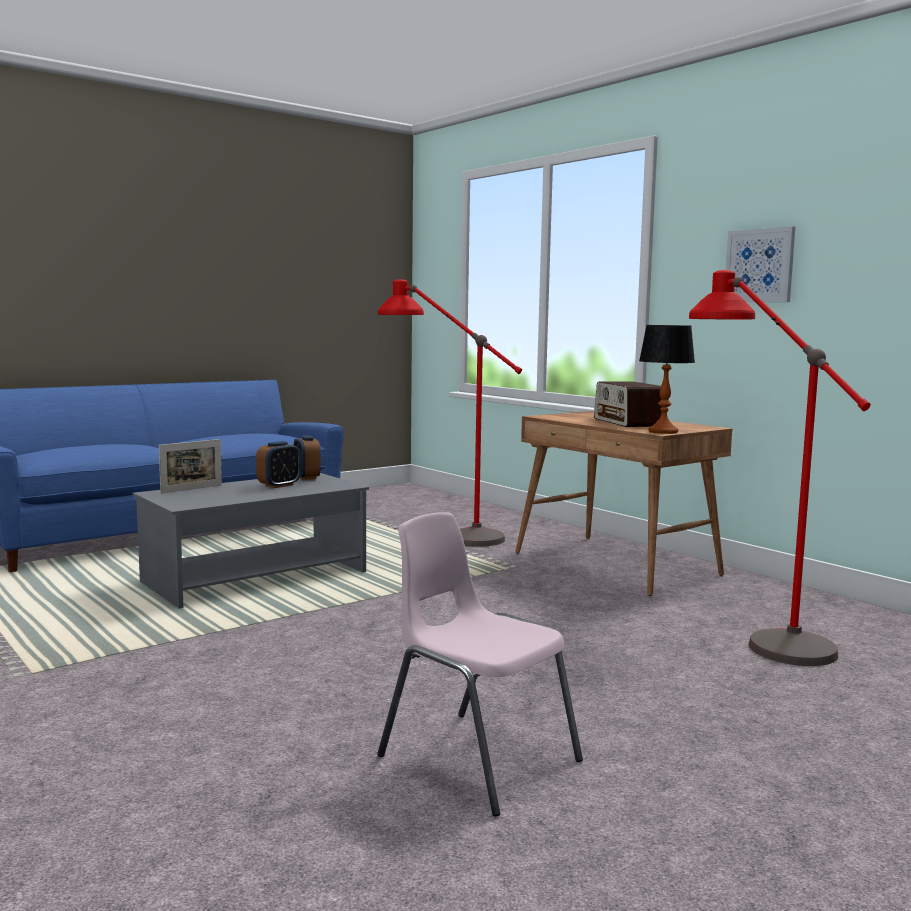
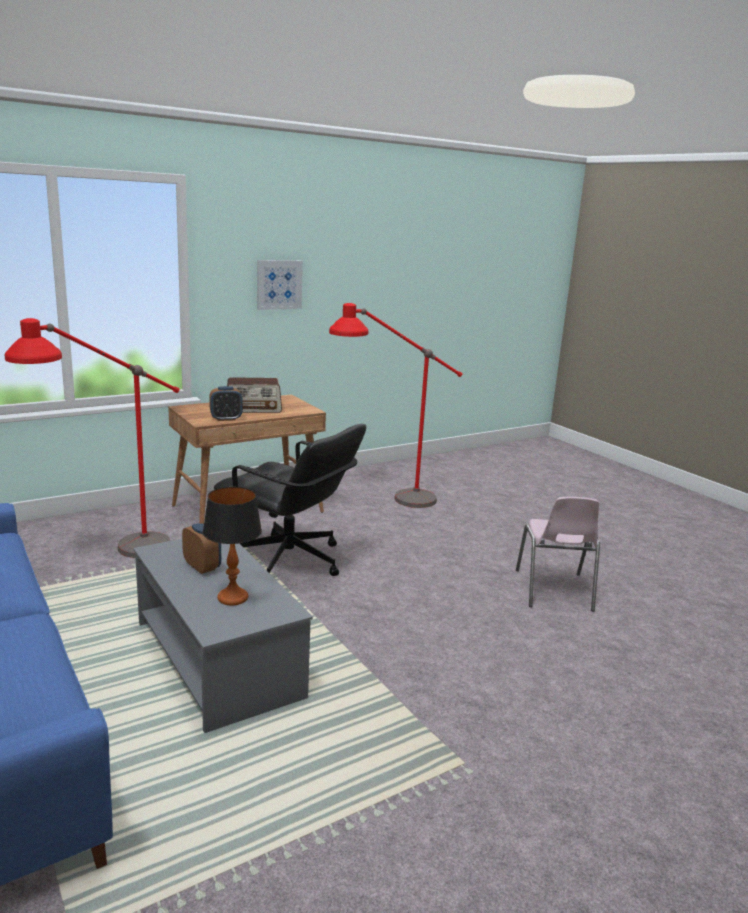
camera: 85 degrees left, 10 degrees up
picture frame [159,439,222,493] -> none
alarm clock [294,435,321,480] -> alarm clock moved to [209,386,243,421]
pink chair [377,512,583,817] -> pink chair turned 45 degrees counterclockwise [516,497,600,611]
table lamp [639,325,695,434] -> table lamp moved to [203,487,262,606]
none -> black office chair [214,424,366,576]

